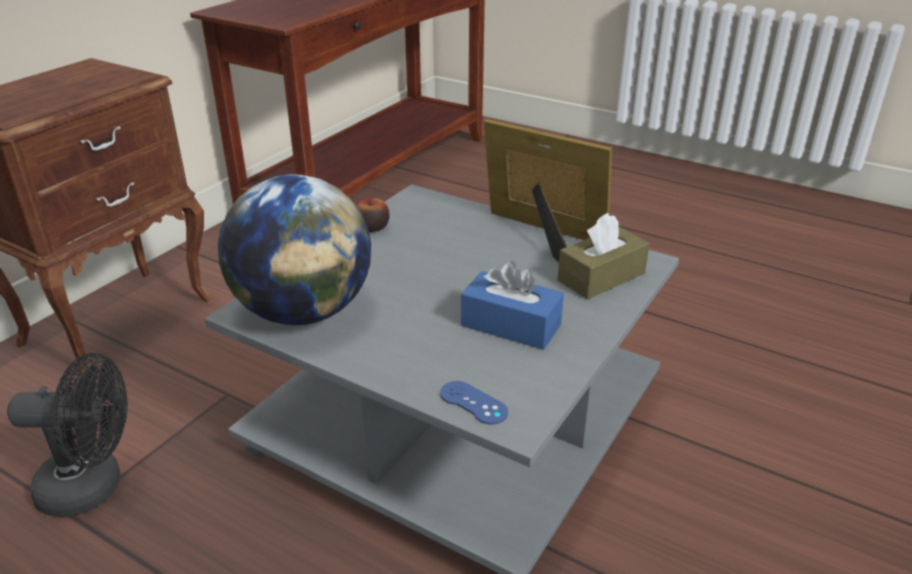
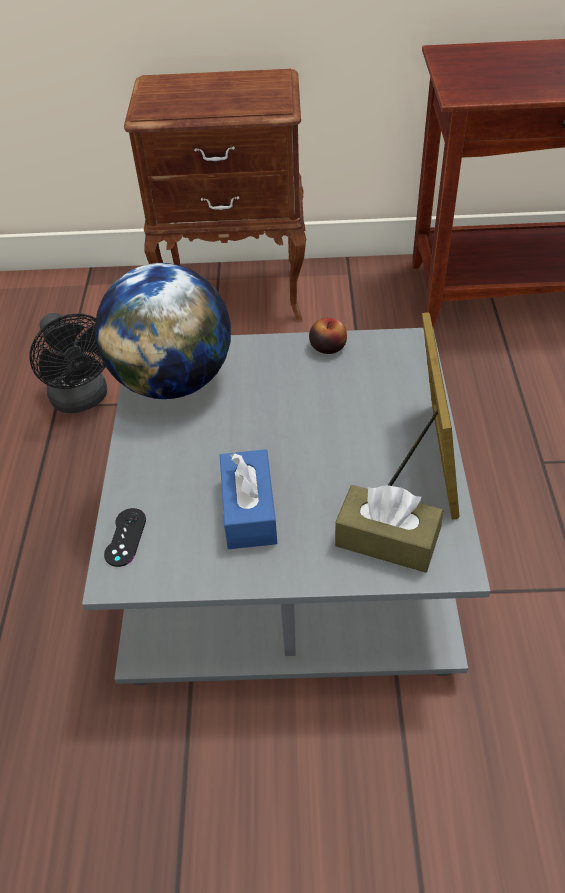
camera: 60 degrees right, 15 degrees up
blue game controller [440,381,508,425] -> black game controller [104,508,146,567]

